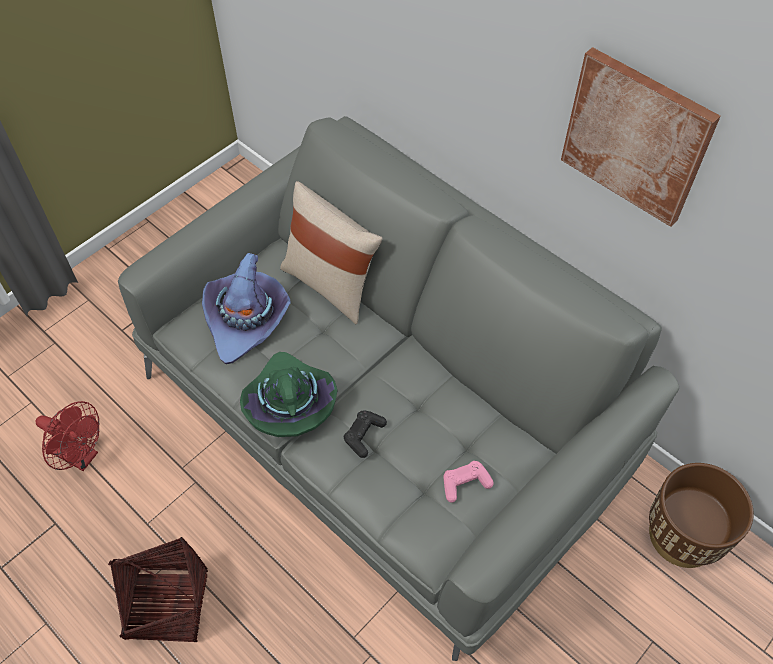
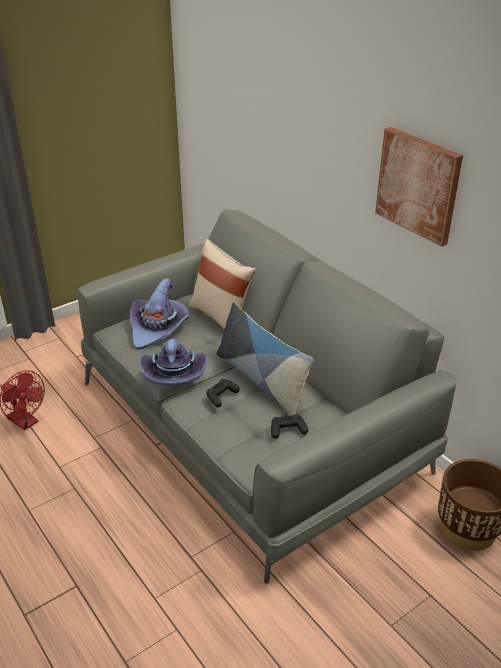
camera: 10 degrees right, 20 degrees down
basket [108,537,208,642] -> none
green hat [240,352,338,437] -> purple hat [138,339,208,385]
pink game controller [443,461,494,503] -> black game controller [271,414,308,439]
none -> pillow [217,302,313,416]

